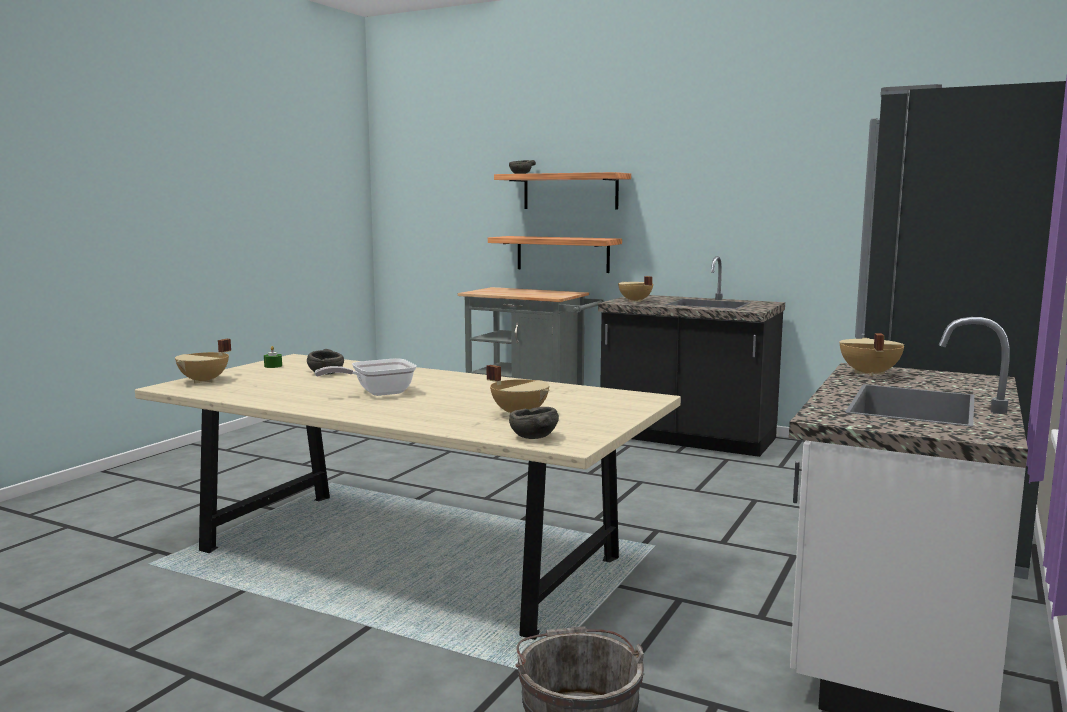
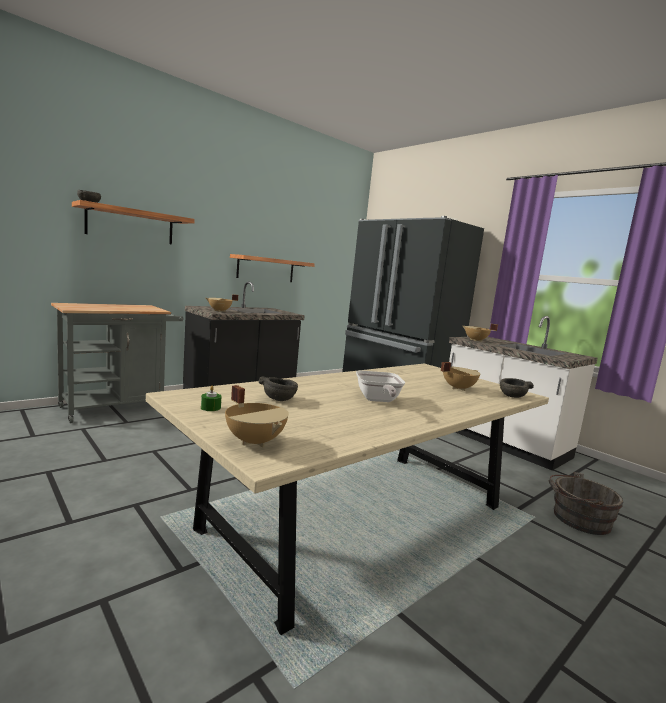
camera: 70 degrees left, 0 degrees up
shelf [488,236,622,273] -> shelf moved to [230,254,315,282]

